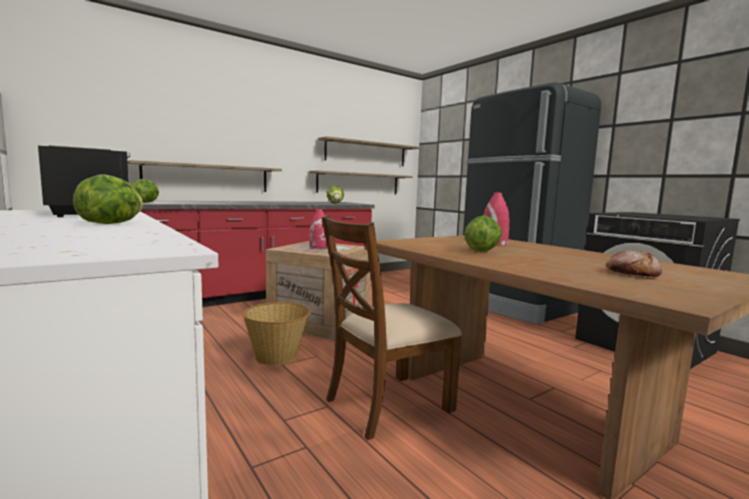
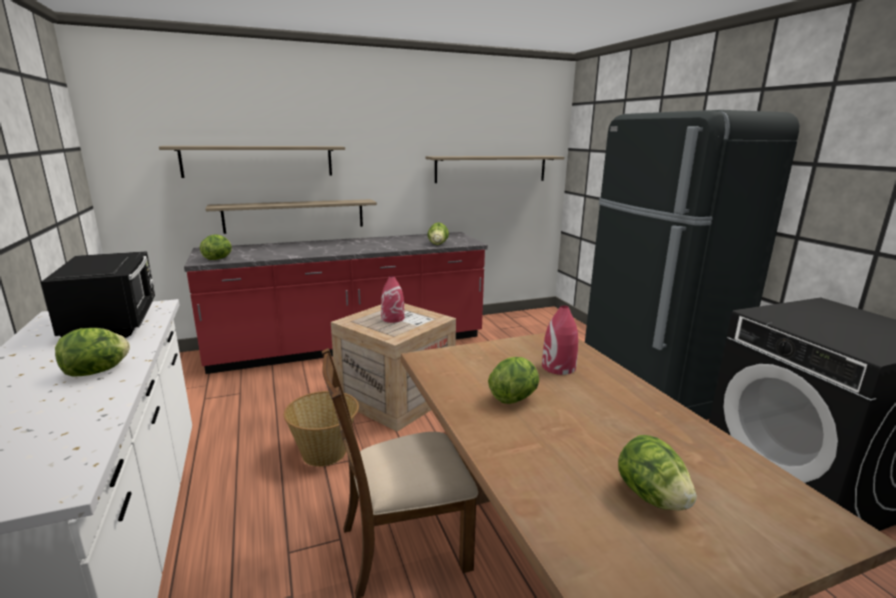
camera: 15 degrees right, 10 degrees up
shelf [309,171,413,195] -> shelf moved to [159,146,345,178]
bread [605,250,662,277] -> lettuce [618,435,697,511]

